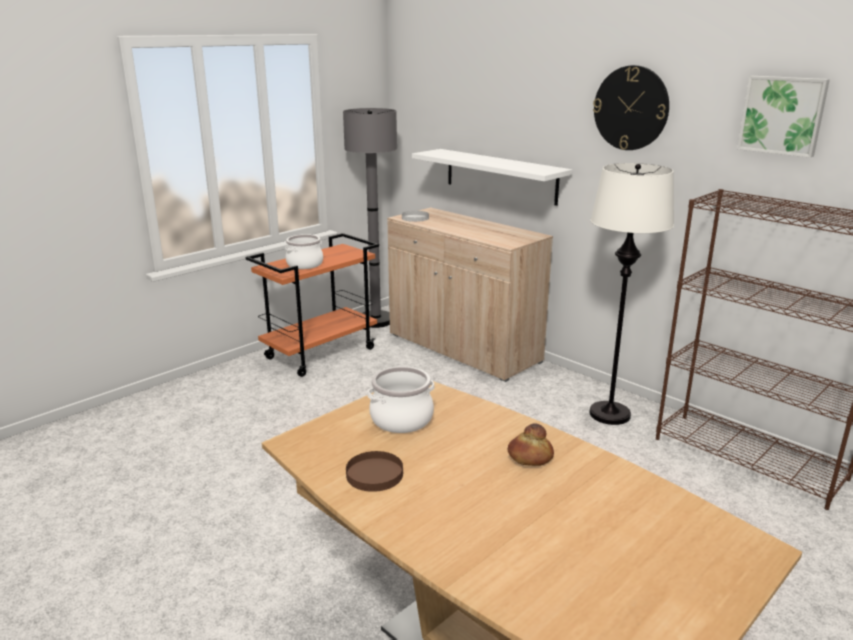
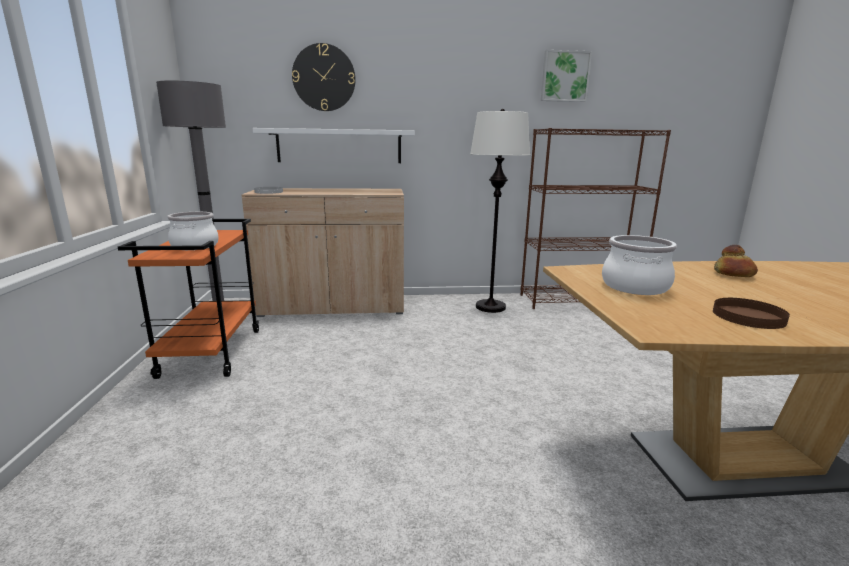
camera: 50 degrees left, 5 degrees down
wall clock [593,65,669,150] -> wall clock moved to [292,43,356,111]

